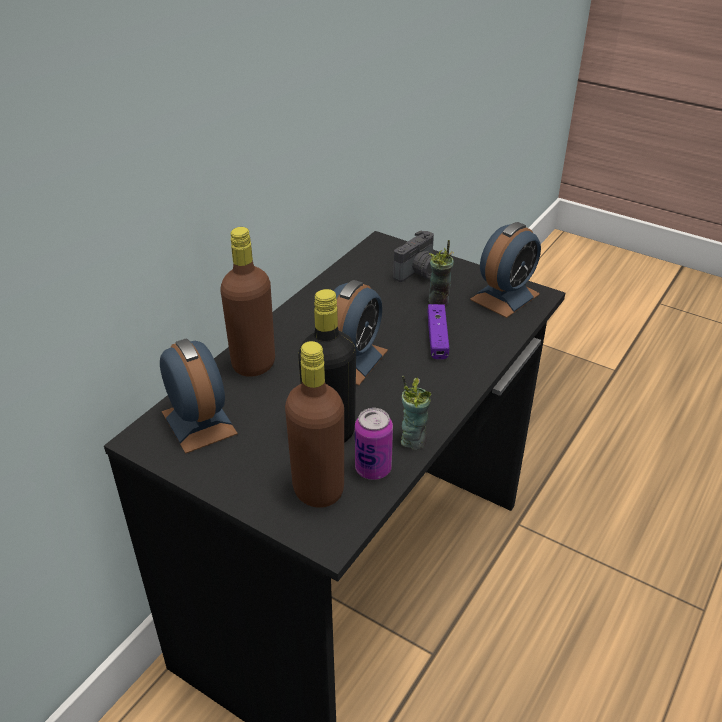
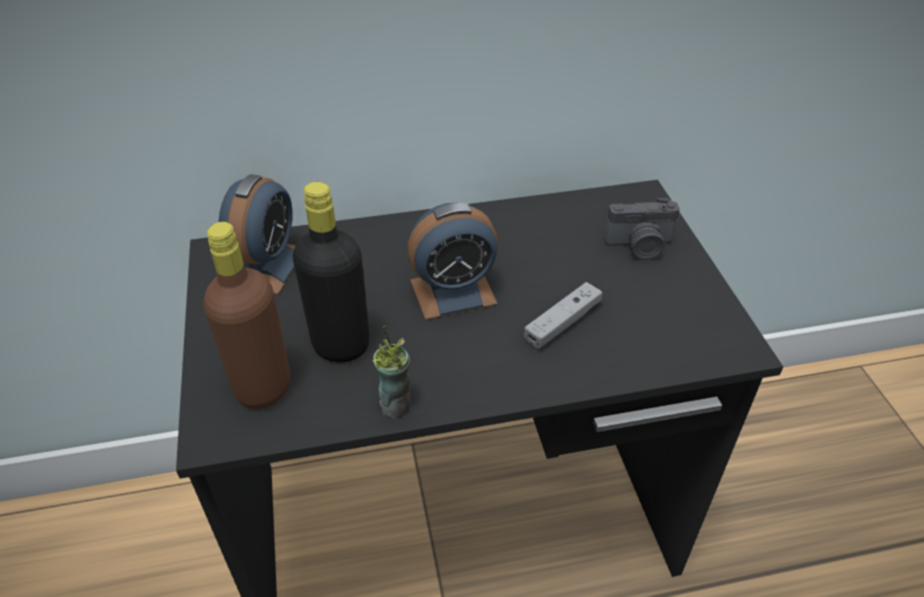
camera: 45 degrees right, 5 degrees up
brown bottle [220,227,275,377] -> none
can [355,408,393,480] -> none
purple game controller [427,304,449,359] -> grey game controller [524,282,602,349]
cup [428,240,454,305] -> none
alarm clock [470,222,541,318] -> none

